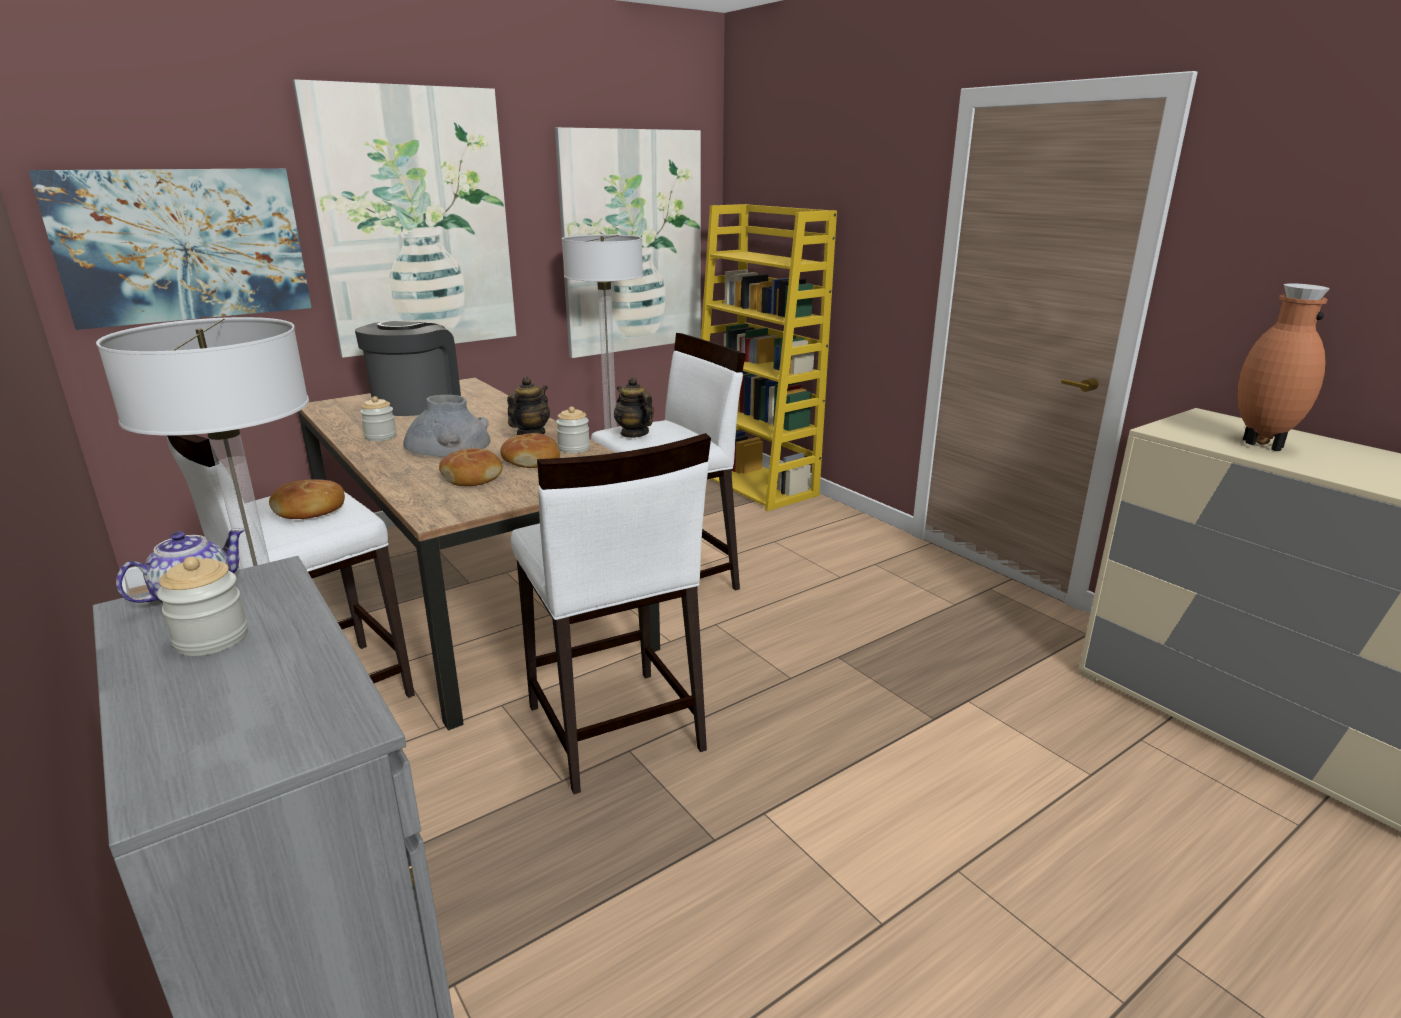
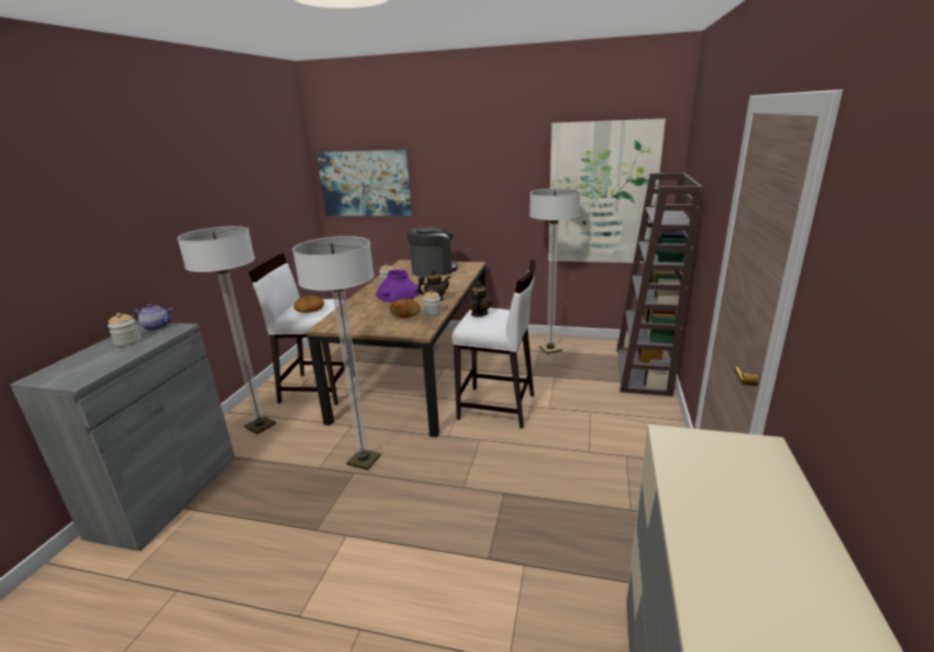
camera: 50 degrees right, 0 degrees up
picture [293,79,516,358] -> none
grey vase [403,395,490,457] -> purple vase [376,270,418,303]
bread [439,448,502,486] -> none
white stool [511,433,711,794] -> floor lamp [293,236,381,470]
yellow bookcase [701,204,837,511] -> brown bookcase [617,173,703,397]
brown vase [1237,283,1329,451] -> none

